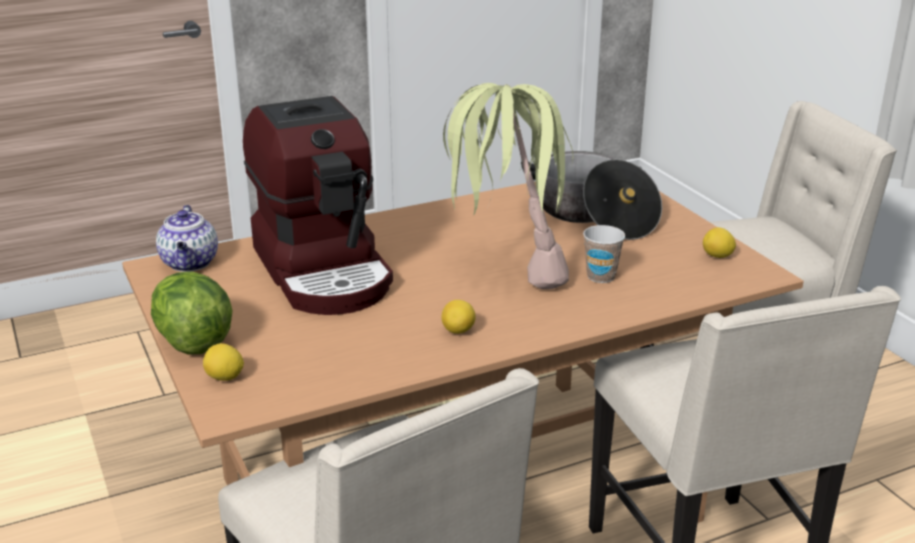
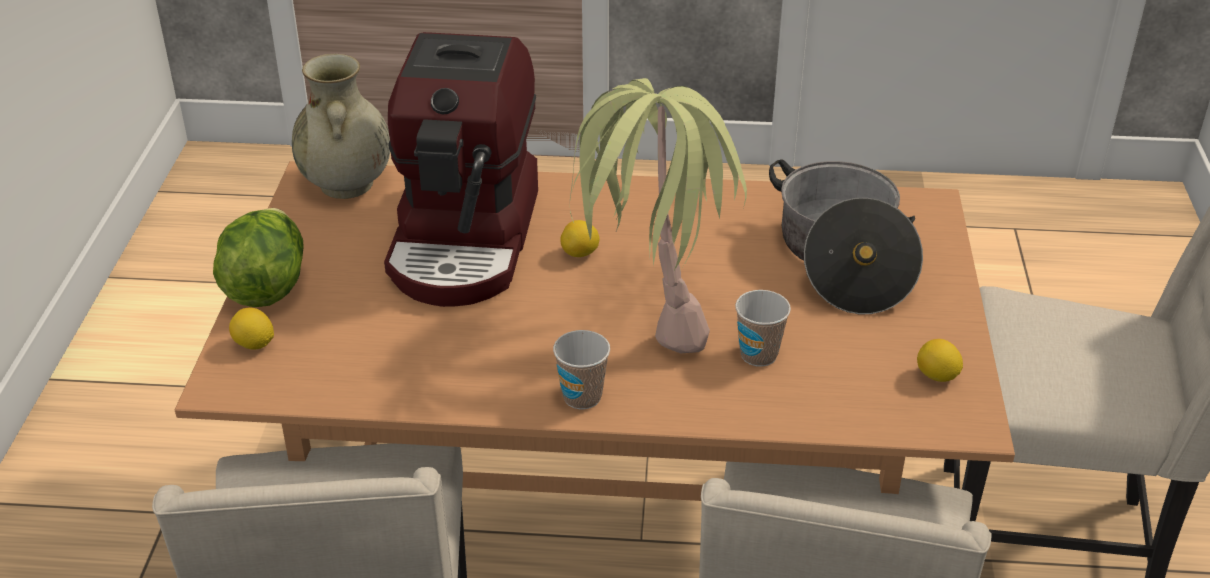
camera: 30 degrees right, 10 degrees up
teapot [156,205,218,272] -> beige vase [292,54,390,199]
lemon [441,300,476,334] -> lemon moved to [560,220,600,257]
none -> cup [553,330,610,410]

